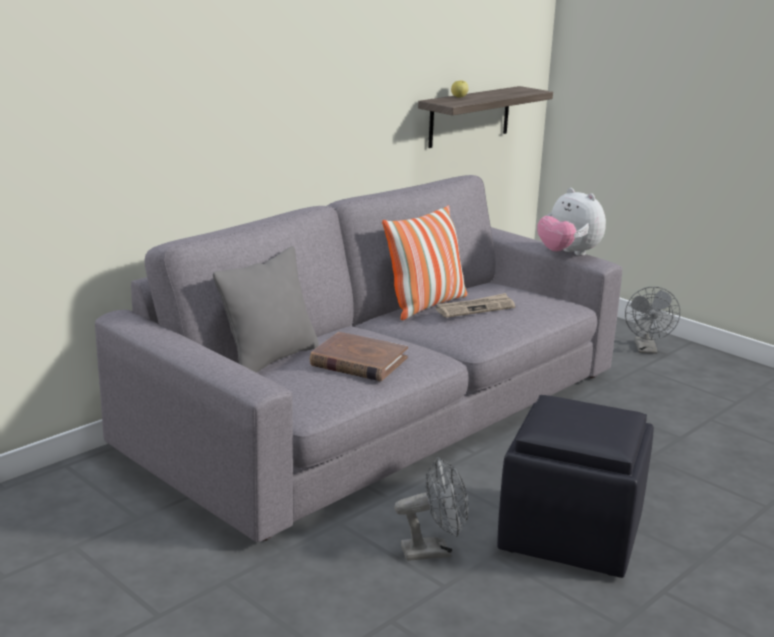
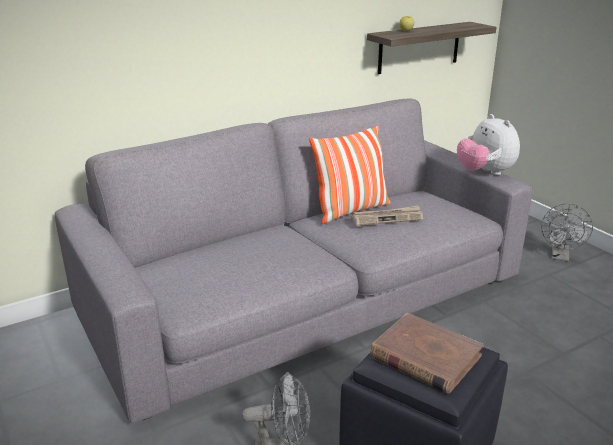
camera: 15 degrees right, 5 degrees up
grey pillow [213,246,319,373] -> none
brown book [310,332,408,381] -> brown book moved to [370,313,483,394]

